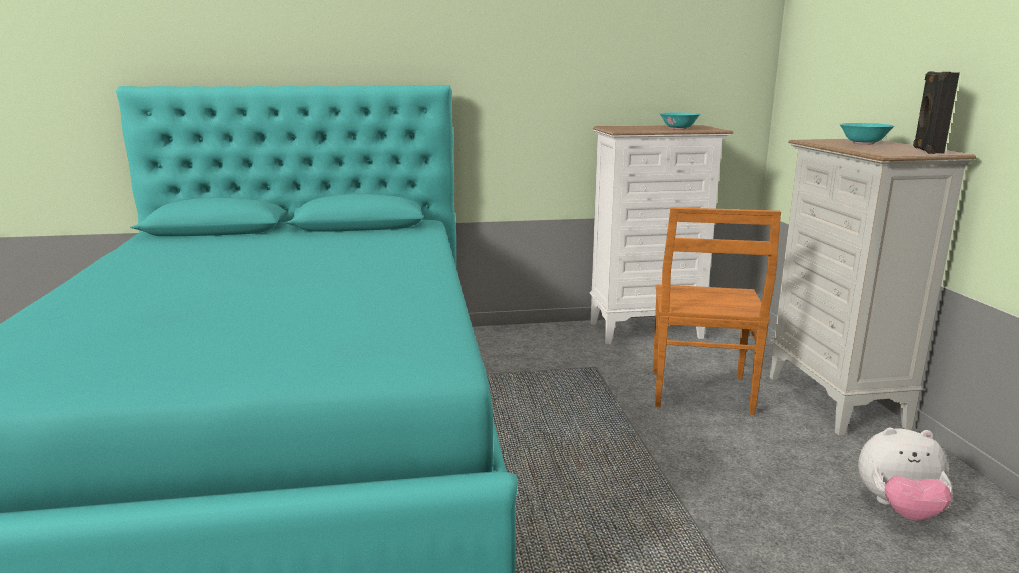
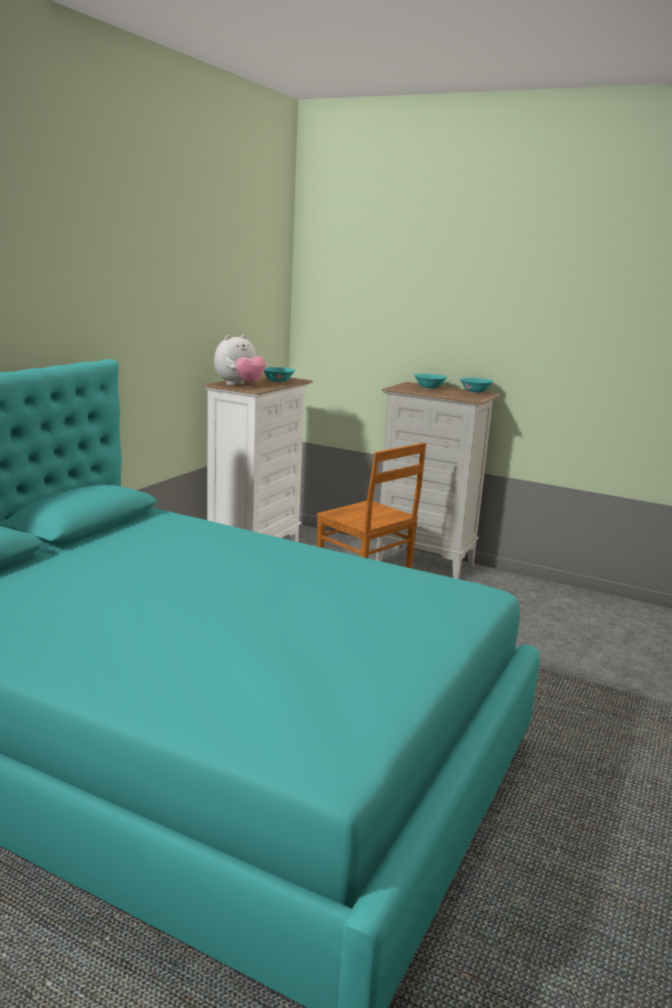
camera: 55 degrees left, 0 degrees up
plush toy [858,428,952,521] -> plush toy moved to [214,335,266,385]
black speaker [913,71,960,154] -> turquoise bowl [460,378,493,394]

